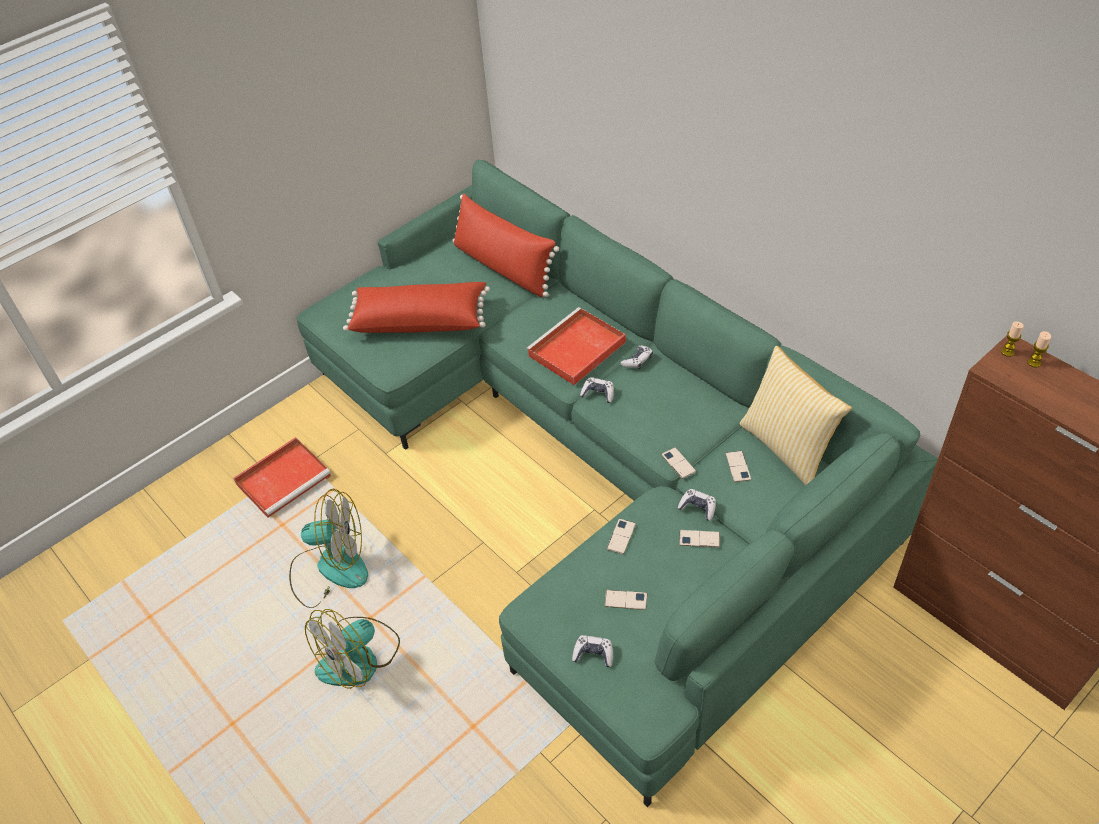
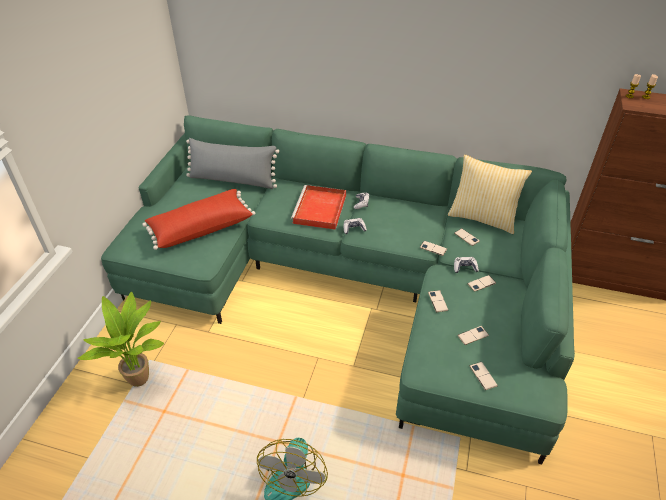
camera: 35 degrees left, 5 degrees down
red tray [233,437,331,518] -> potted plant [77,292,164,387]
fan [289,489,368,608] -> none
red pillow [452,193,559,297] -> grey pillow [186,138,279,189]
game controller [572,635,613,667] -> phone [470,362,498,390]

